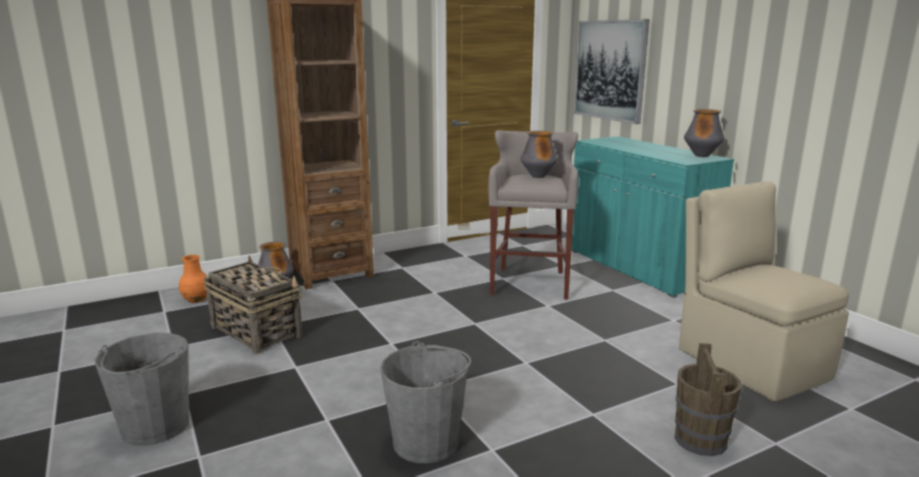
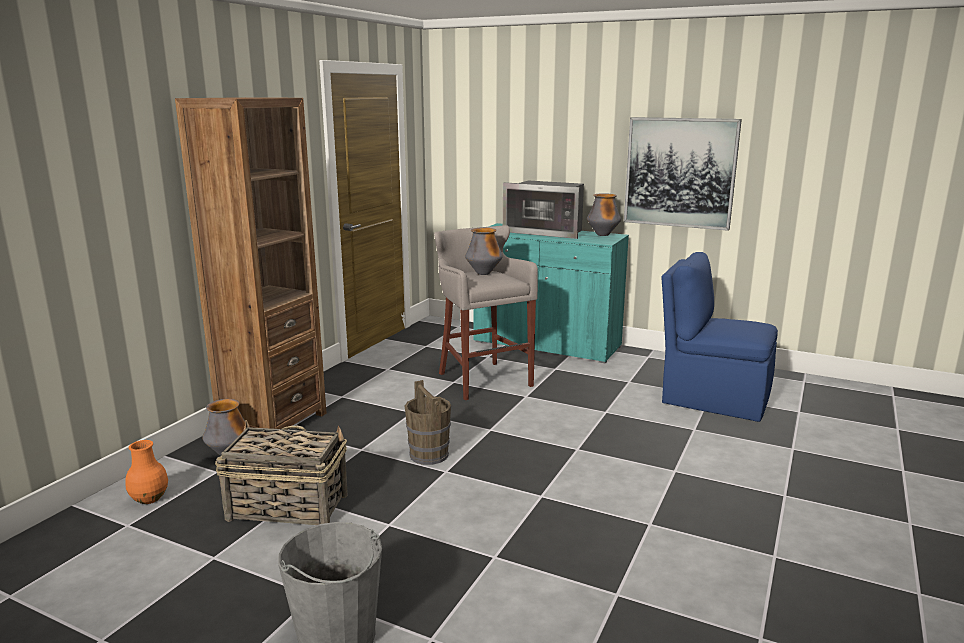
camera: 35 degrees left, 0 degrees up
grey bucket [380,341,471,463] -> none
picture [574,19,649,124] -> picture moved to [624,117,742,231]
brown bucket [675,343,741,456] -> brown bucket moved to [405,380,451,465]
beige chair [679,181,849,402] -> blue chair [661,252,778,422]
none -> microwave [503,180,584,239]

